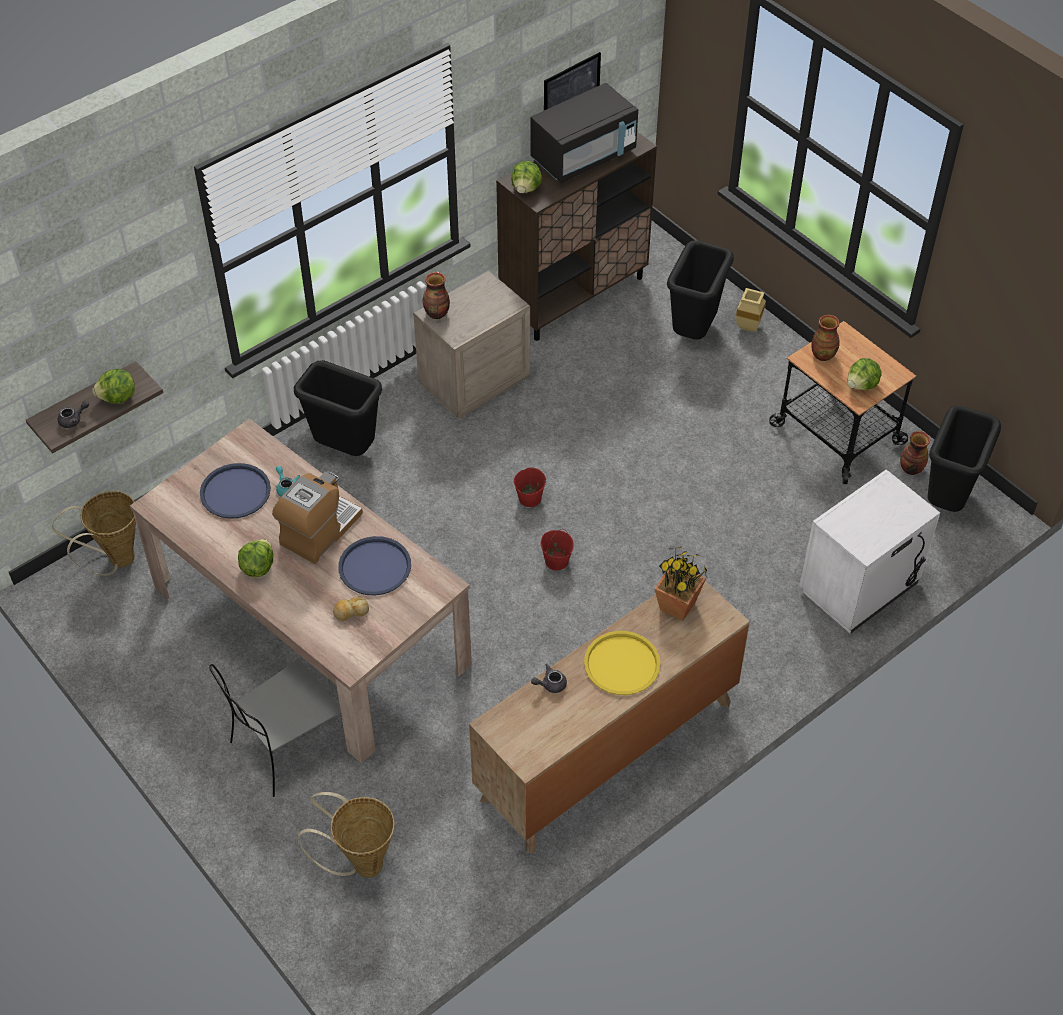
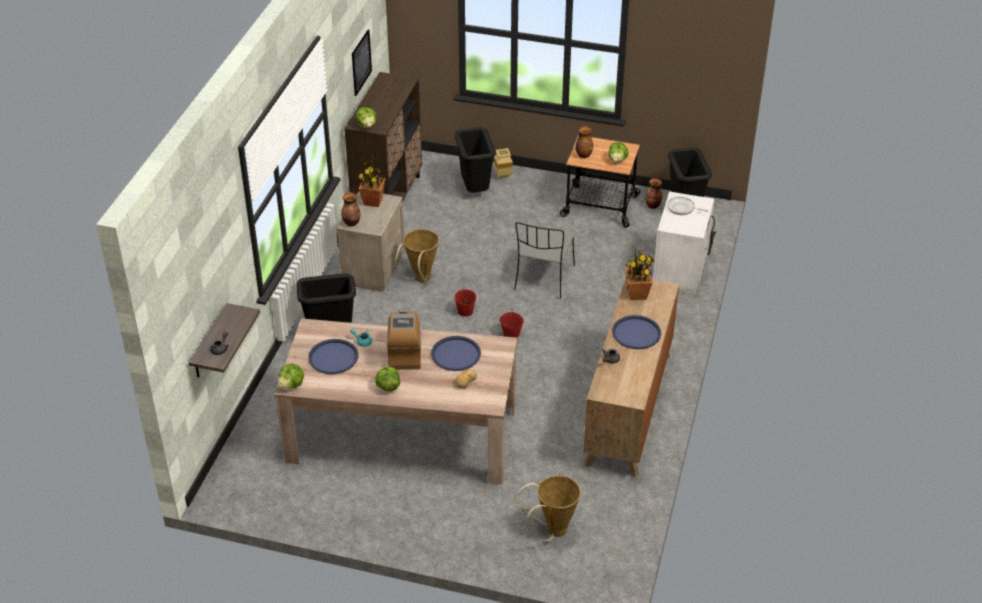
camera: 35 degrees left, 10 degrees down
basket [52,491,136,575] -> basket moved to [395,229,439,284]
lettuce [92,369,135,404] -> lettuce moved to [278,364,304,389]
grey chair [209,659,341,797] -> grey chair moved to [514,222,575,299]
black microwave [530,83,638,183] -> none
yellow tray [584,631,661,695] -> blue tray [612,315,661,349]
none -> potted plant [358,155,386,207]
none -> frying pan [667,197,709,215]

